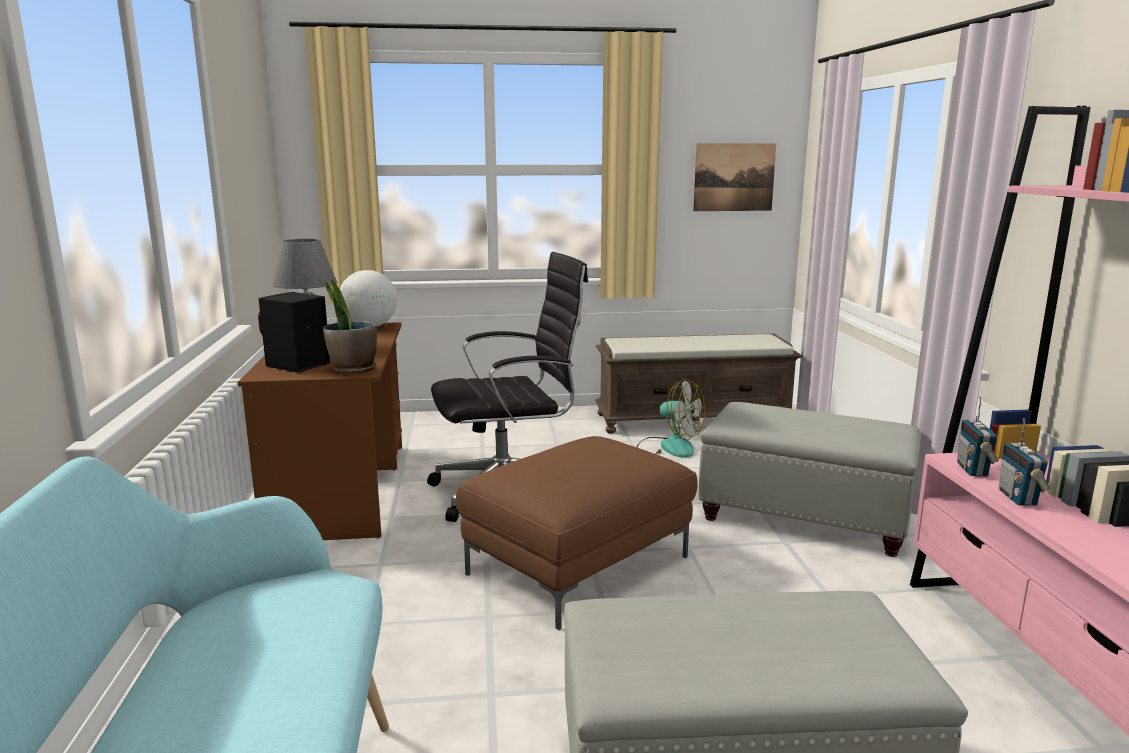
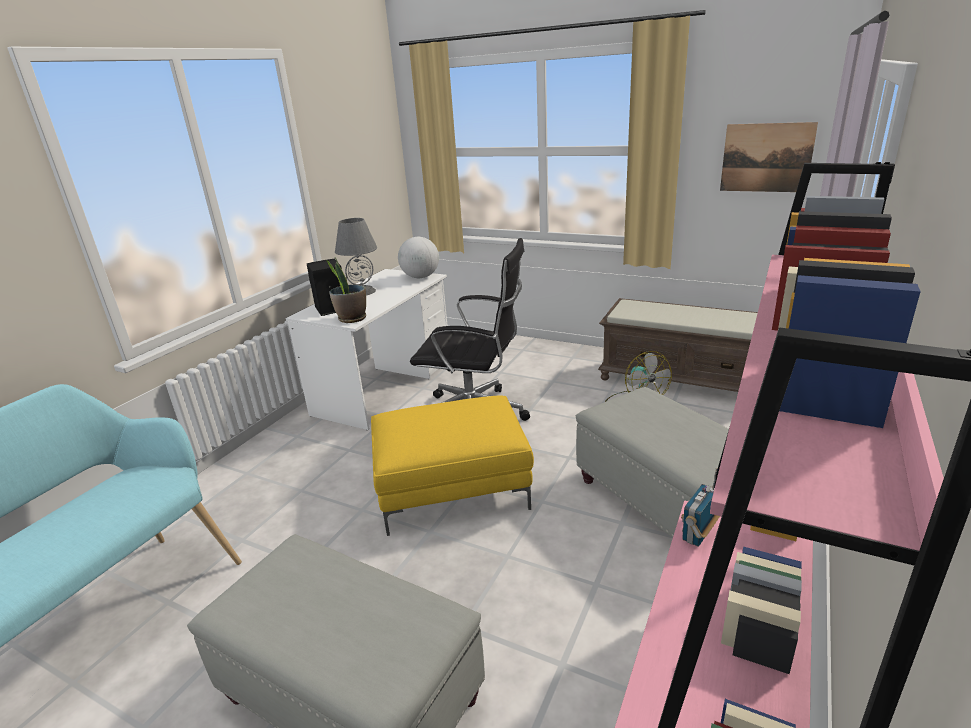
camera: 35 degrees right, 10 degrees up
brown desk [238,322,402,540] -> white desk [285,269,448,430]
brown ottoman [456,436,698,630] -> yellow ottoman [371,396,534,536]
radio [999,418,1050,506] -> none

